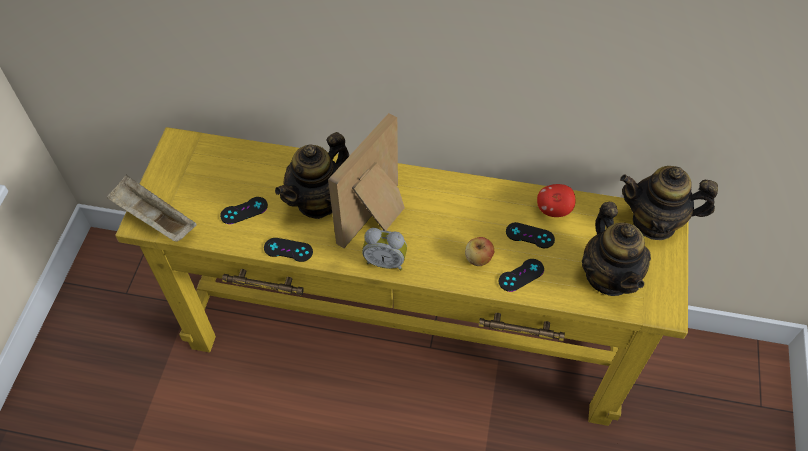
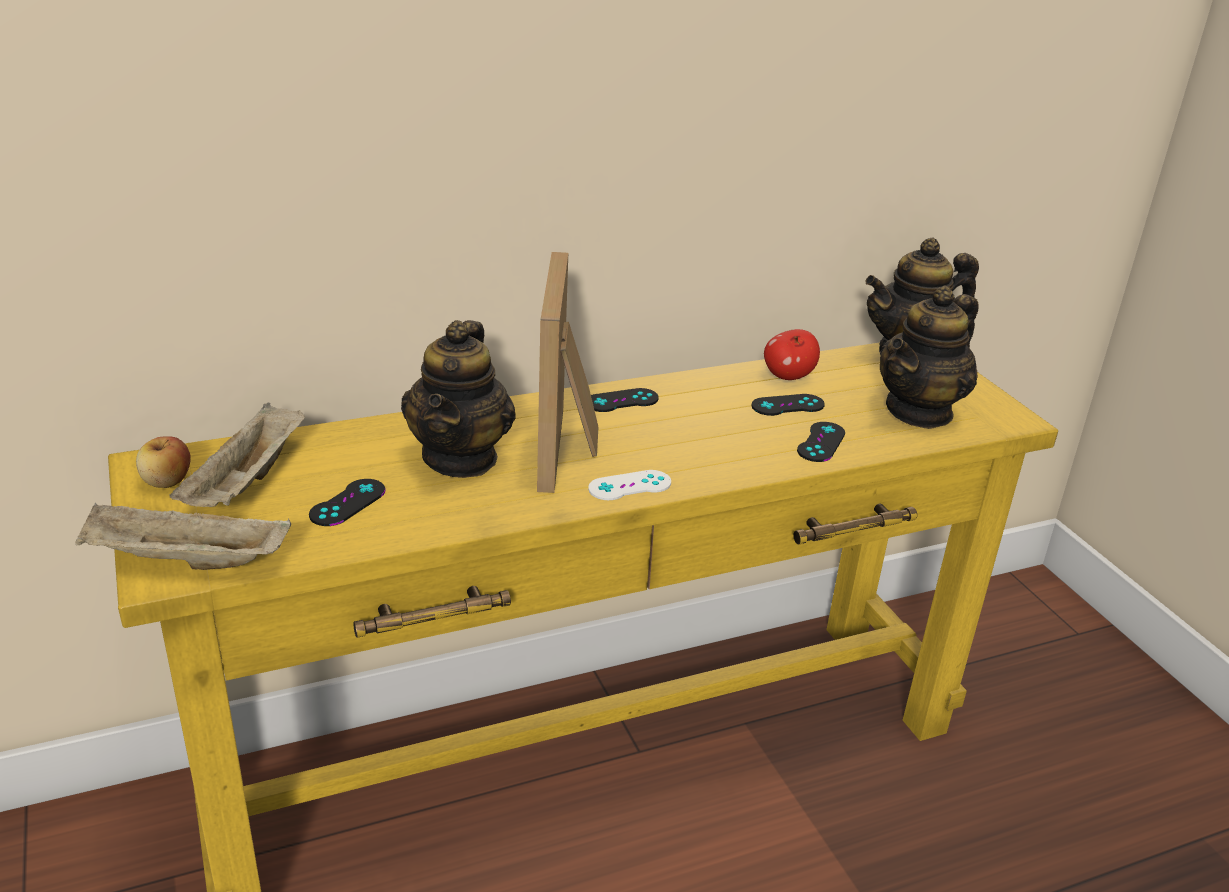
camera: 35 degrees left, 25 degrees down
black game controller [264,238,313,262] -> black game controller moved to [591,388,659,412]
alarm clock [362,228,407,270] -> white game controller [588,470,671,500]
apple [465,237,494,266] -> apple moved to [136,437,191,488]
teapot [582,202,651,296] -> teapot turned 90 degrees clockwise [880,285,979,429]
none -> beige tray [170,403,305,507]

